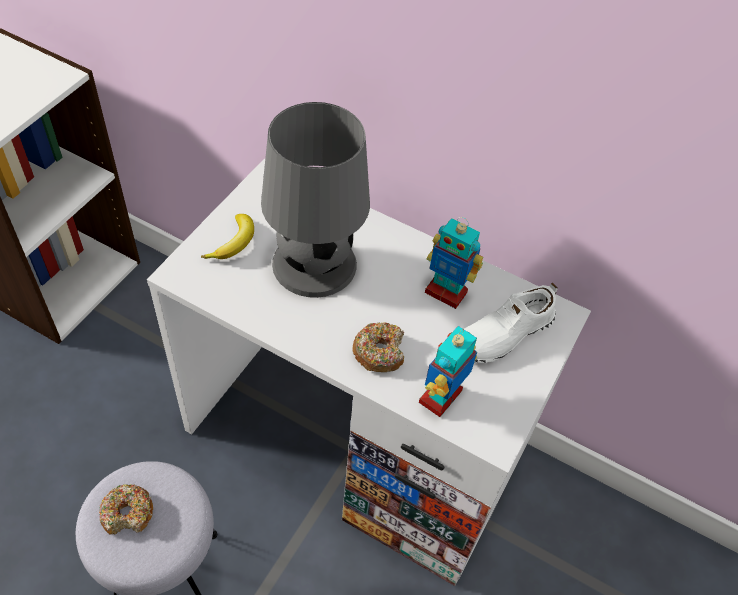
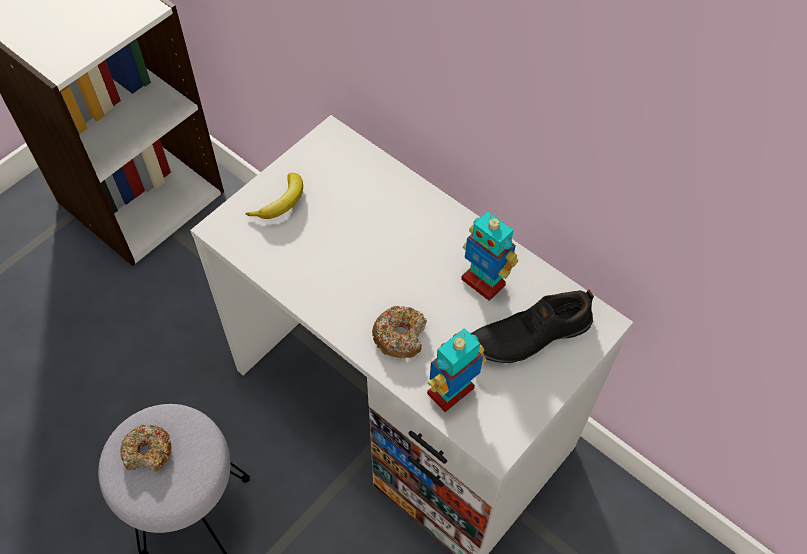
camera: 15 degrees right, 5 degrees up
grey table lamp [261,102,370,298] -> none
white shoe [464,283,558,363] -> black shoe [470,290,594,363]

